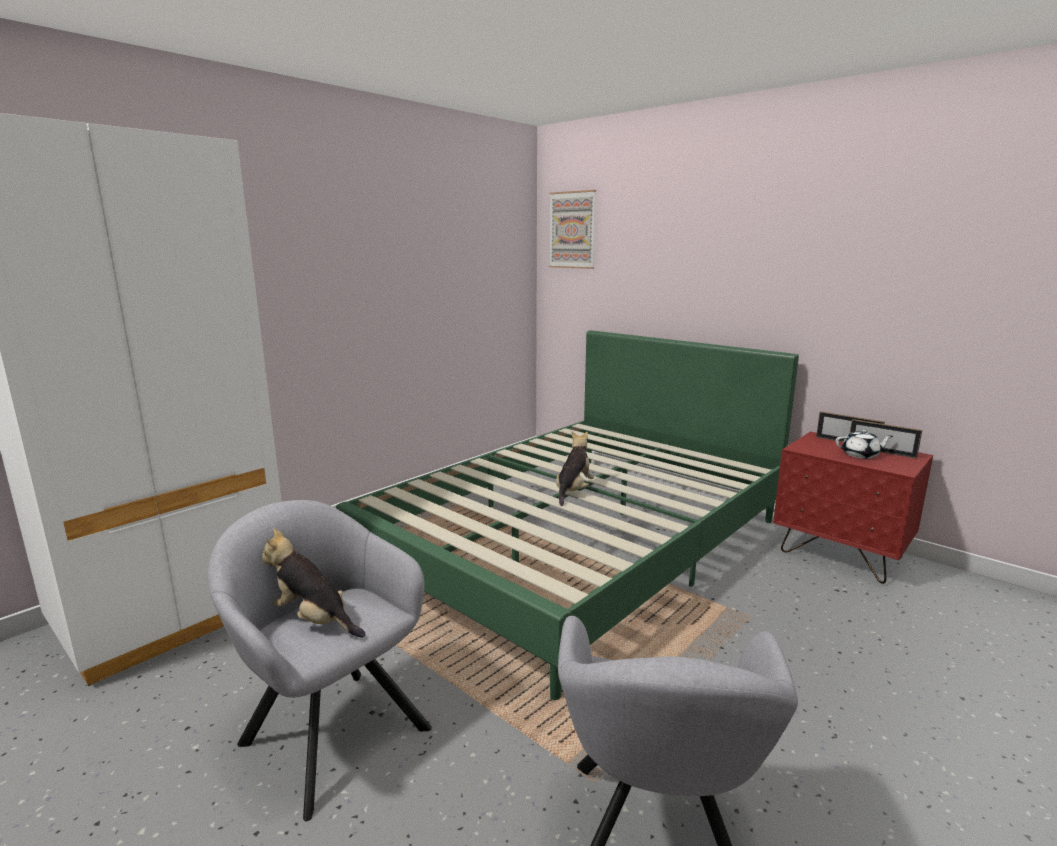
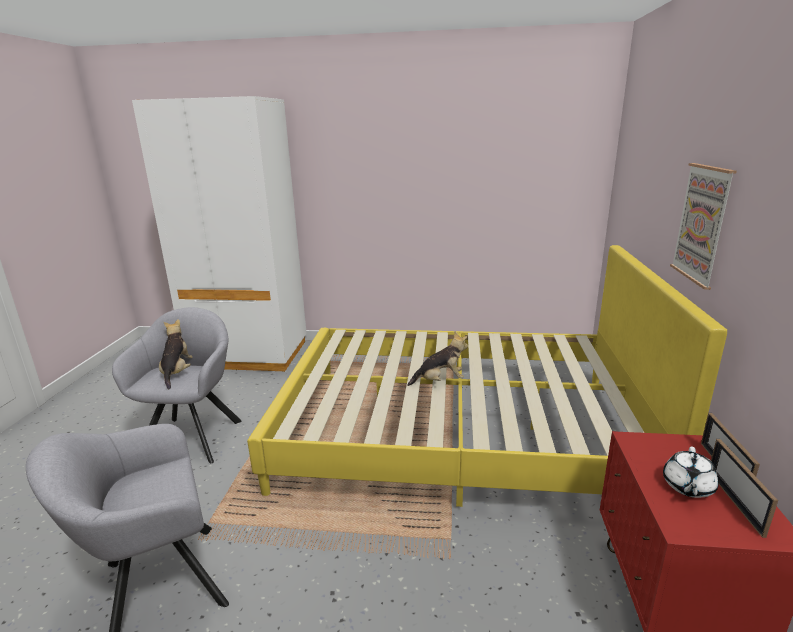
camera: 55 degrees right, 5 degrees up
green bed [336,330,799,700] -> yellow bed [247,245,727,507]
picture [549,190,596,269] -> picture moved to [670,163,737,290]
white teapot [836,429,893,459] -> white teapot turned 60 degrees clockwise [663,447,719,498]

